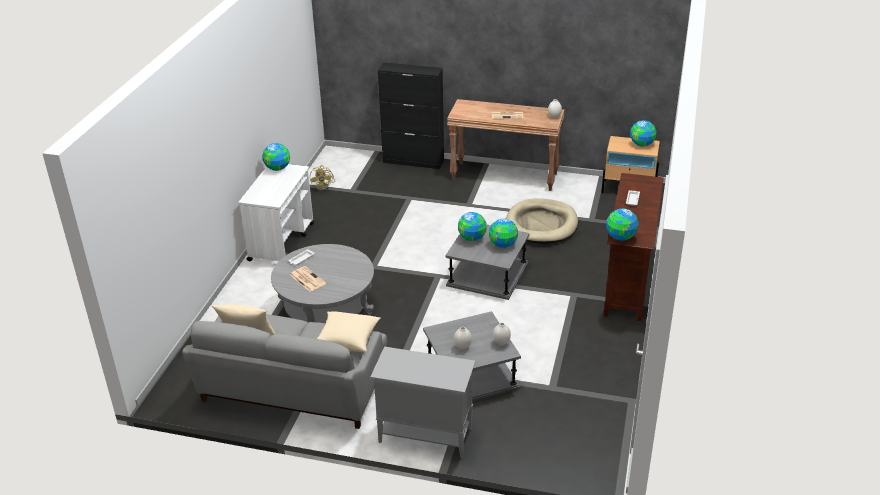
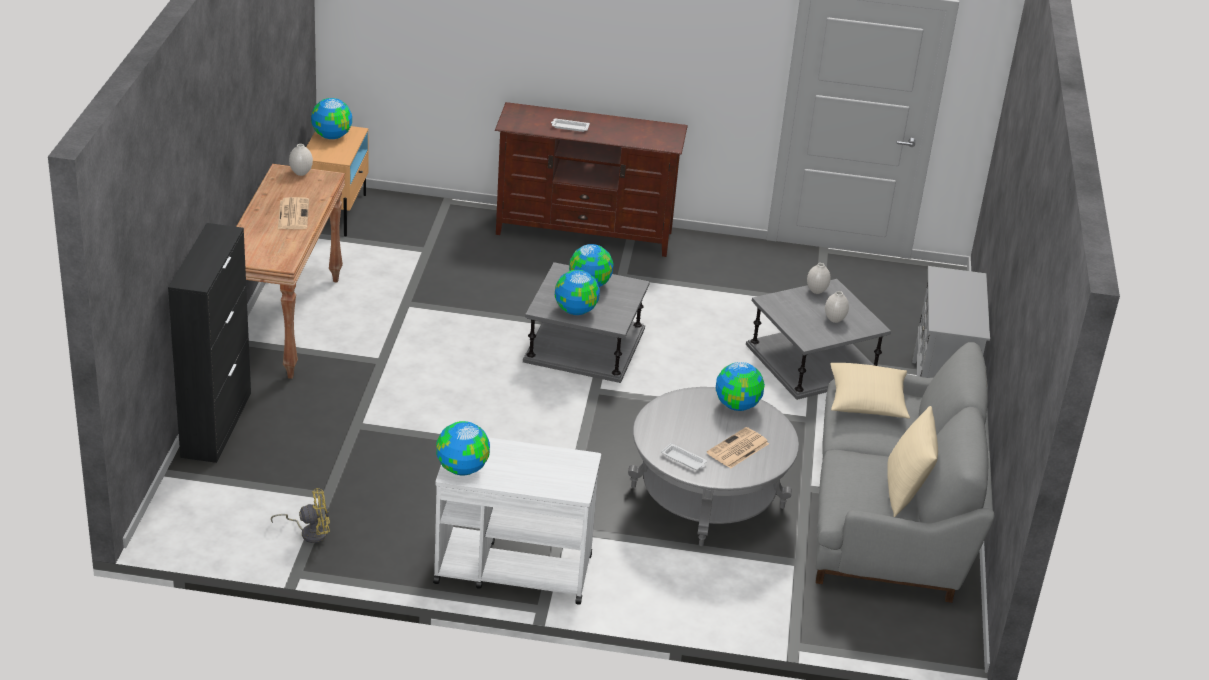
camera: 100 degrees left, 0 degrees up
beige dog bed [506,198,578,244] -> none
globe [606,208,639,241] -> globe moved to [716,362,765,411]

